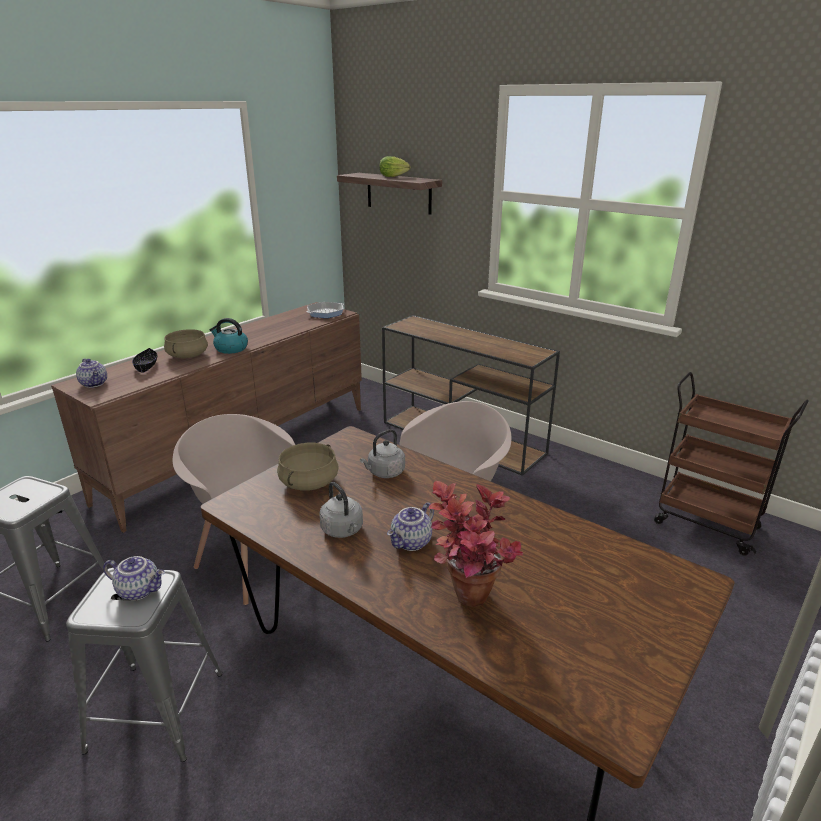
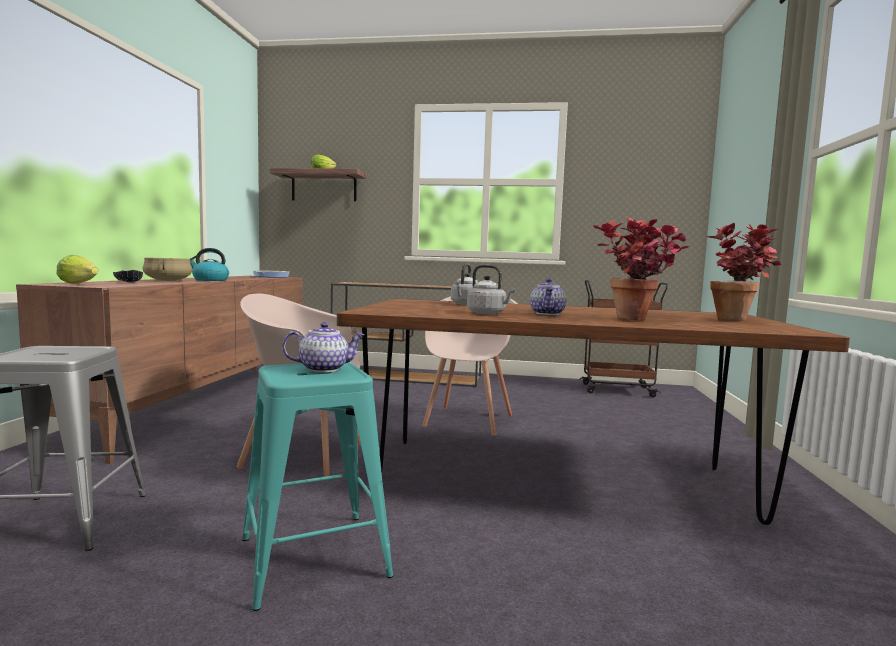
camera: 30 degrees left, 20 degrees down
grey stool [66,568,222,762] -> turquoise stool [242,362,394,611]
teapot [76,358,107,388] -> lettuce [56,255,98,284]
beige cooking pot [277,443,339,491] -> none
none -> potted plant [707,223,781,321]

